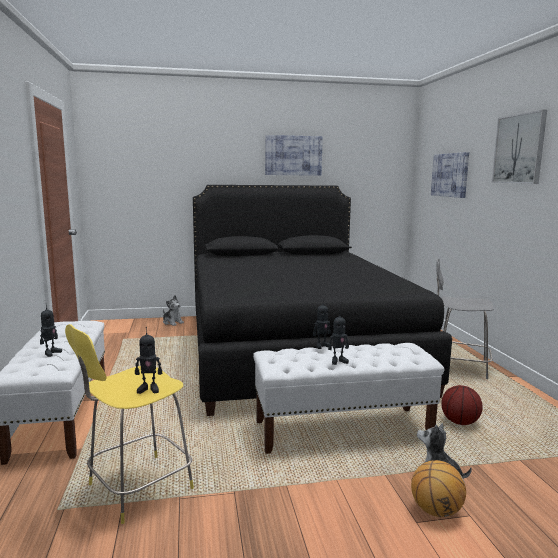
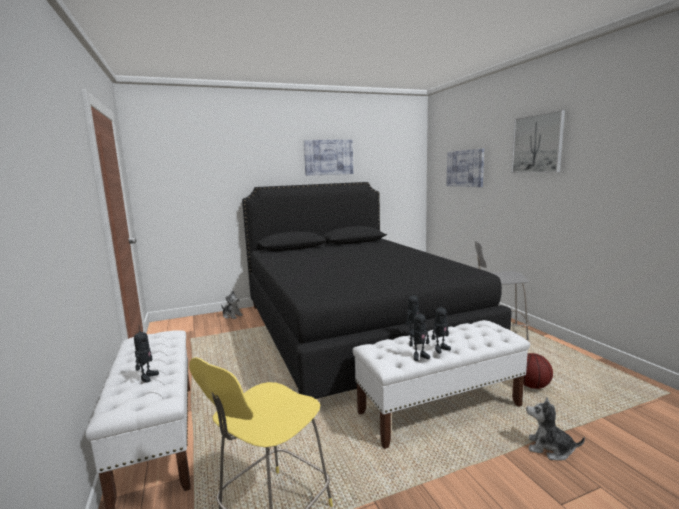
camera: 10 degrees left, 0 degrees up
toy robot [135,327,162,394] -> toy robot moved to [409,307,430,361]
basketball [411,460,466,517] -> none

